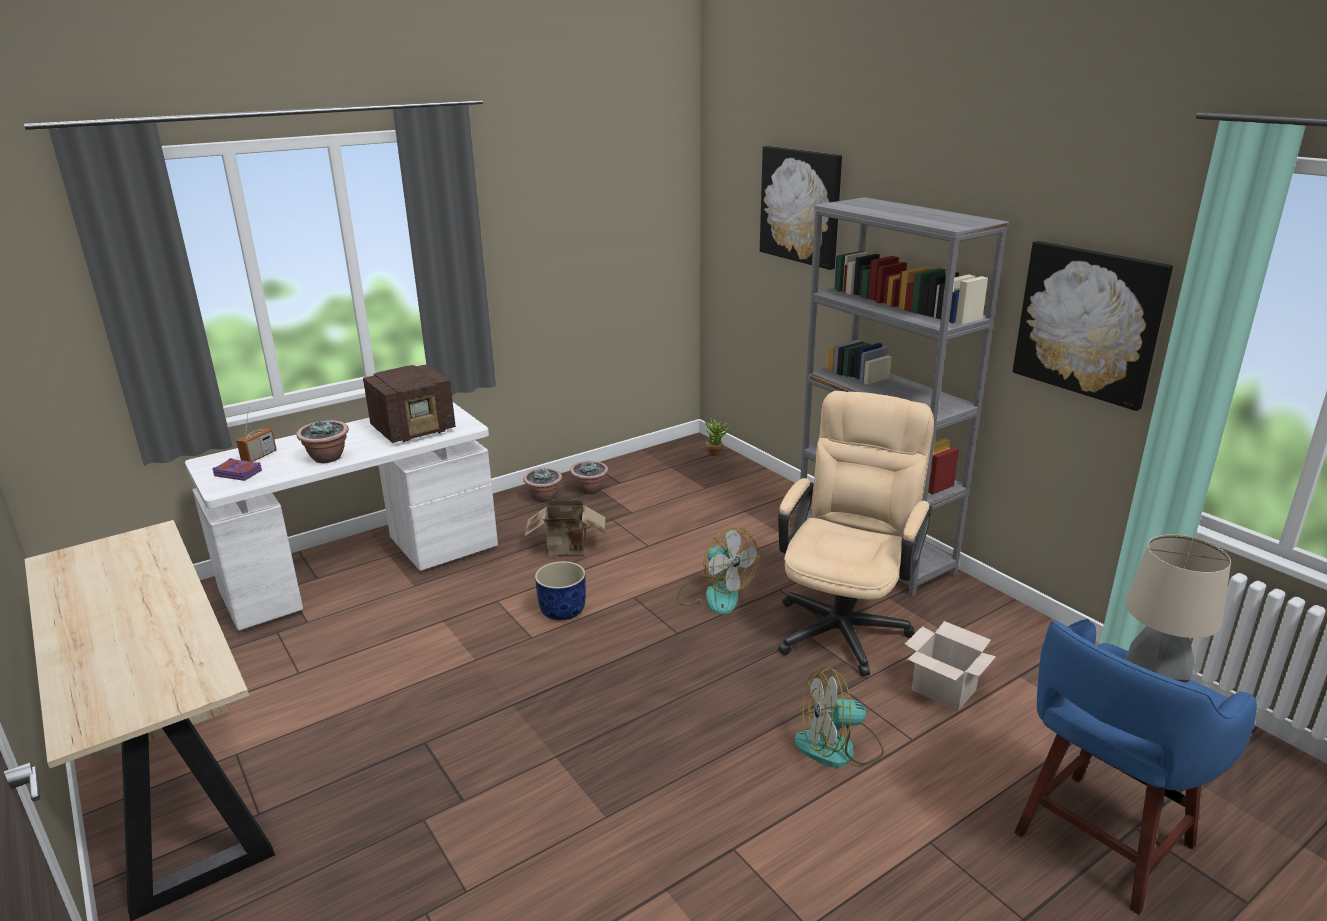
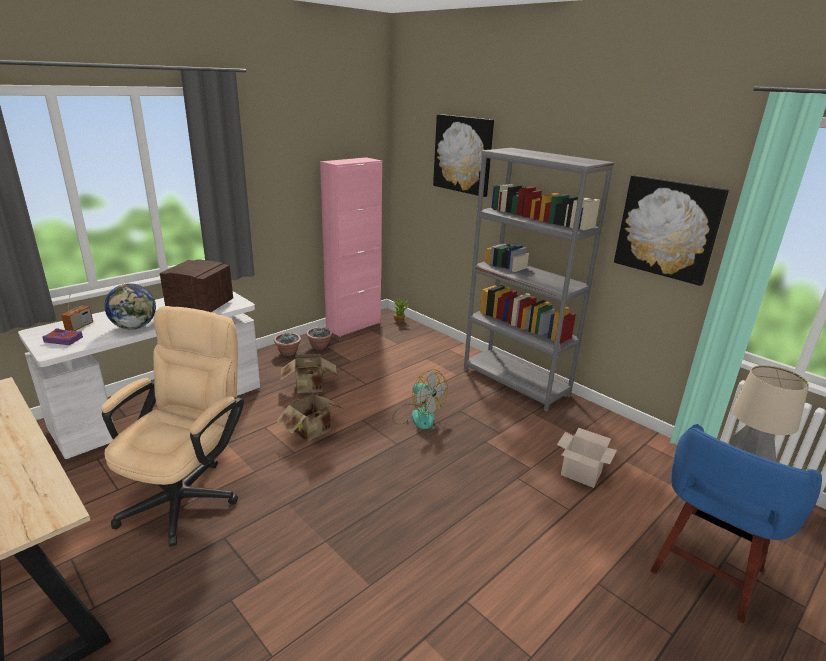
camera: 10 degrees left, 0 degrees up
potted plant [297,419,349,463] -> globe [105,283,156,330]
radio [363,364,456,443] -> radio turned 120 degrees counterclockwise [160,259,233,312]
blue planter [535,561,586,621] -> cardboard box [276,390,343,442]
beige office chair [778,391,934,676] -> beige office chair moved to [101,306,244,547]
fan [795,666,884,768] -> none
none -> pink cabinet [320,157,382,337]

